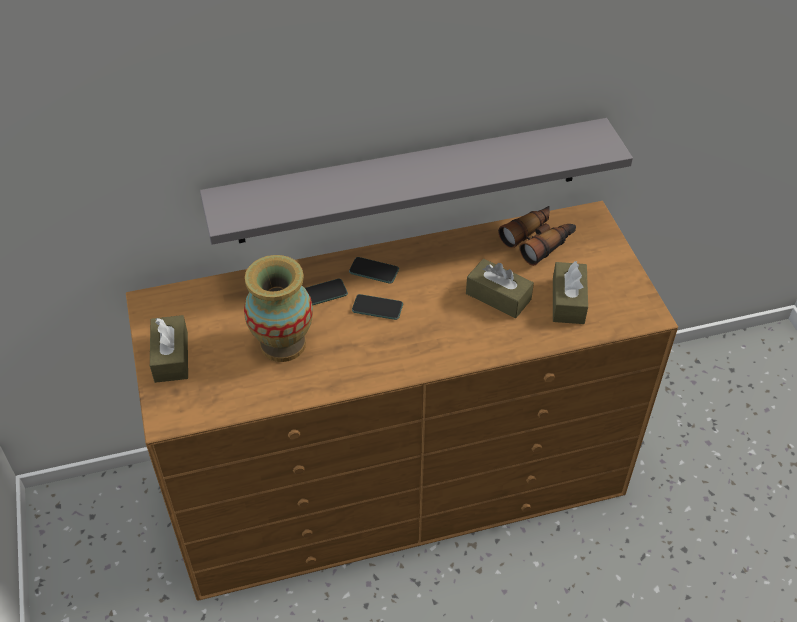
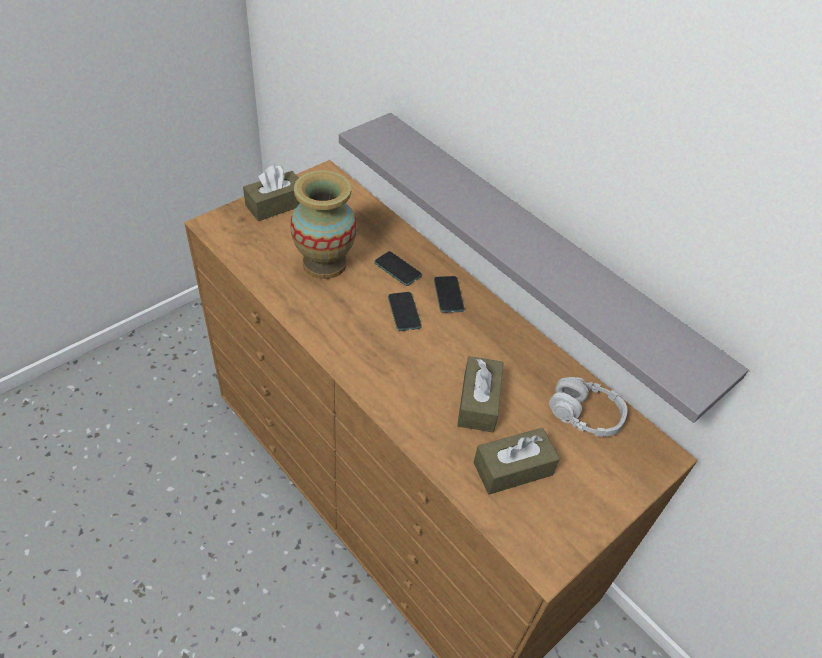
camera: 60 degrees right, 0 degrees up
binoculars [498,206,576,266] -> grey headphones [549,377,628,437]

